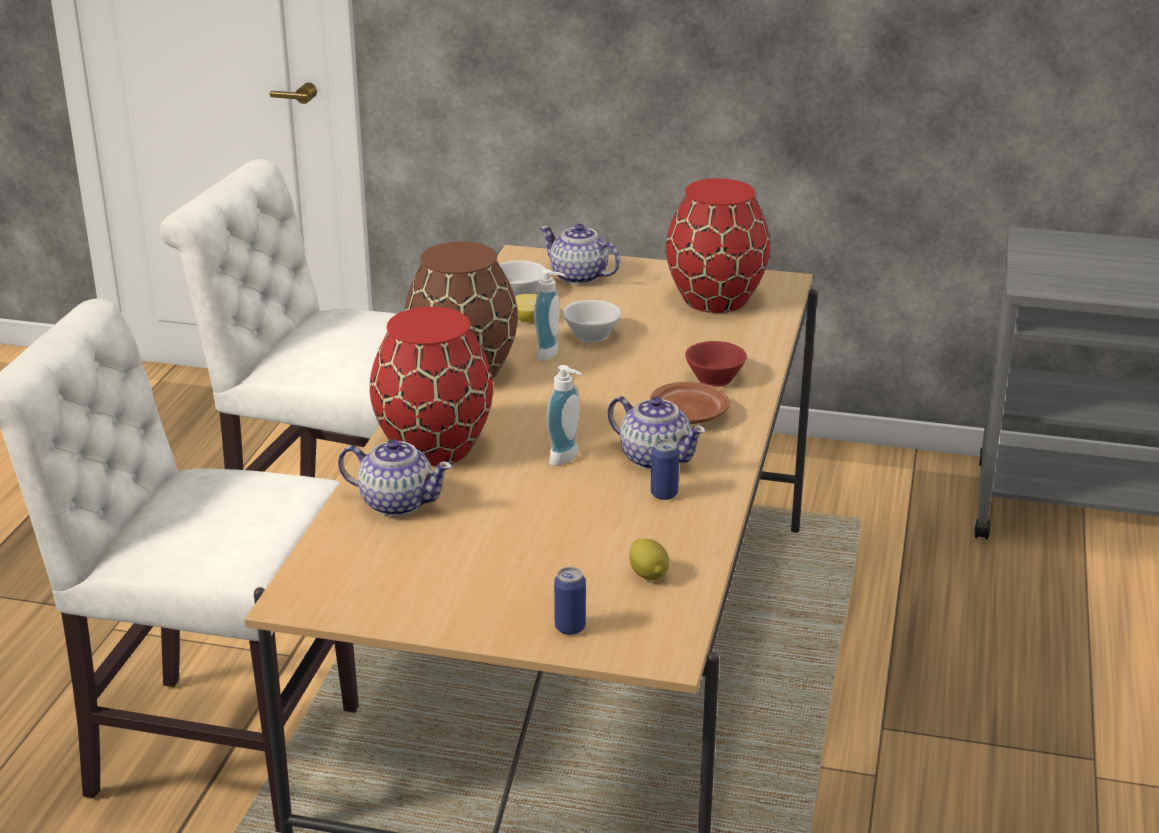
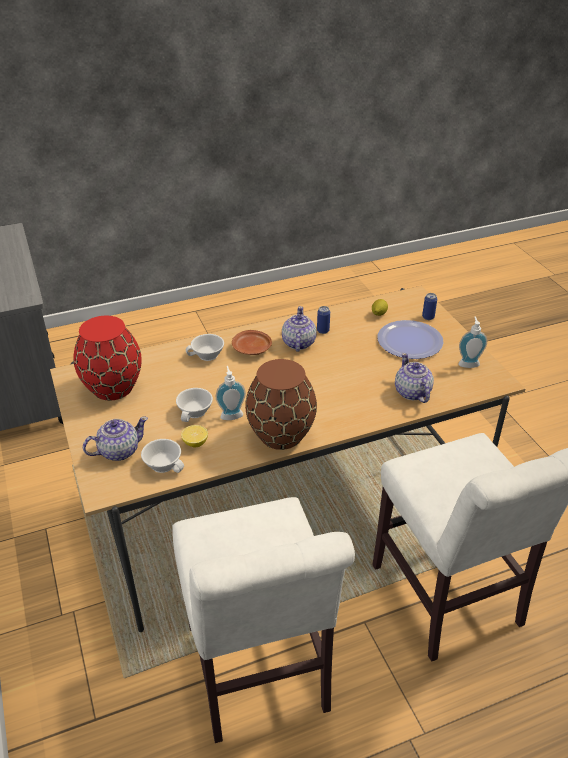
camera: 125 degrees left, 10 degrees up
red vase [370,307,493,466] -> none
teapot [540,224,620,285] -> teapot turned 120 degrees counterclockwise [83,417,148,461]
soap dispenser [547,365,582,466] -> soap dispenser moved to [458,317,487,368]
red cup [685,341,747,386] -> white cup [186,334,224,361]
none -> plate [378,320,444,359]

